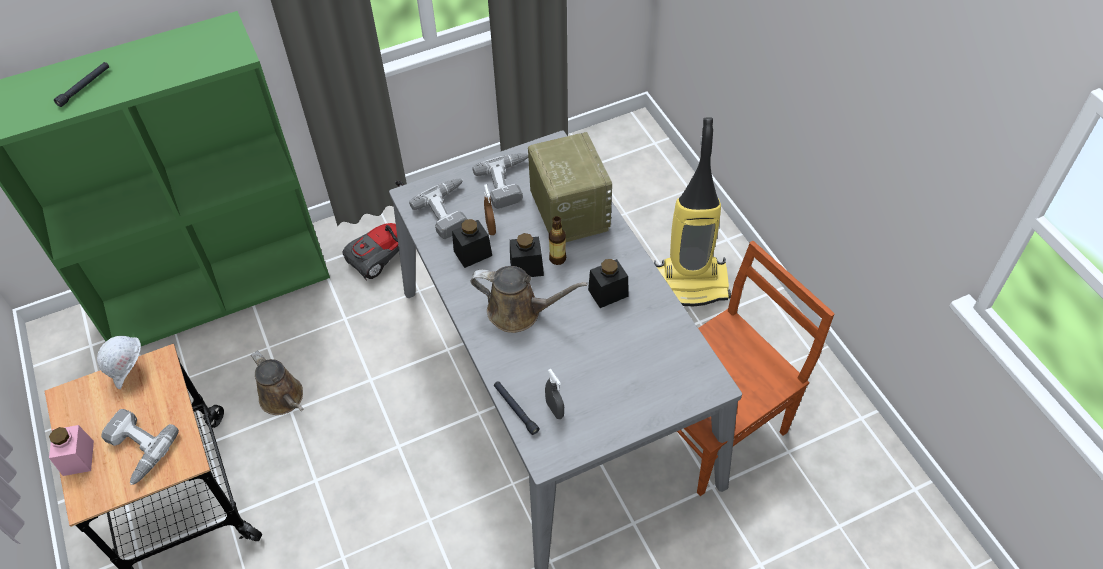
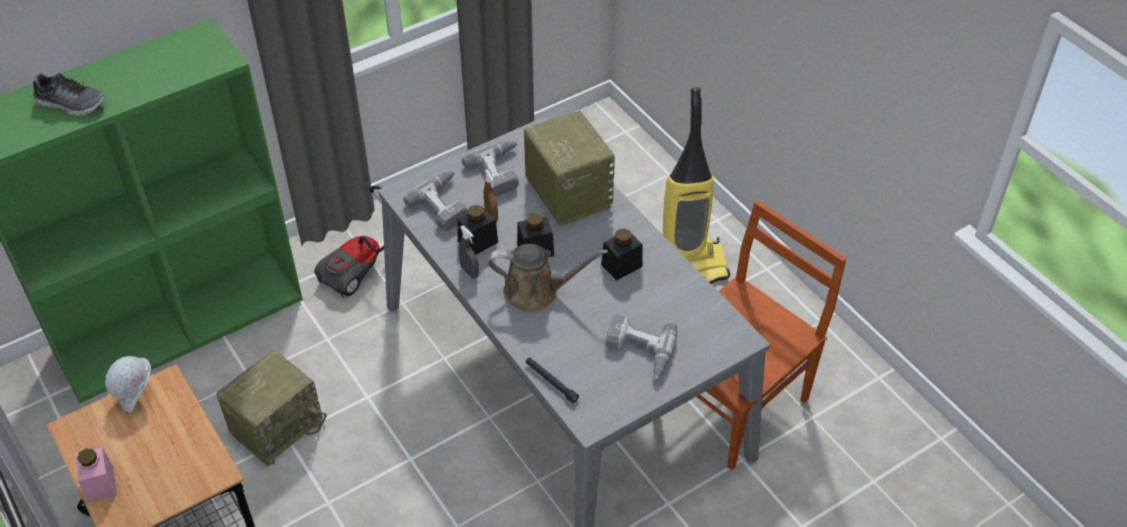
camera: 10 degrees left, 5 degrees down
black flashlight [54,62,109,107] -> shoe [33,73,106,115]
power drill [101,409,179,485] -> power drill moved to [606,314,677,379]
brown watering can [251,351,304,415] -> radio [216,350,326,466]
grey spray bottle [545,369,564,419] -> grey spray bottle moved to [459,226,479,278]
bottle [549,216,566,265] -> none

